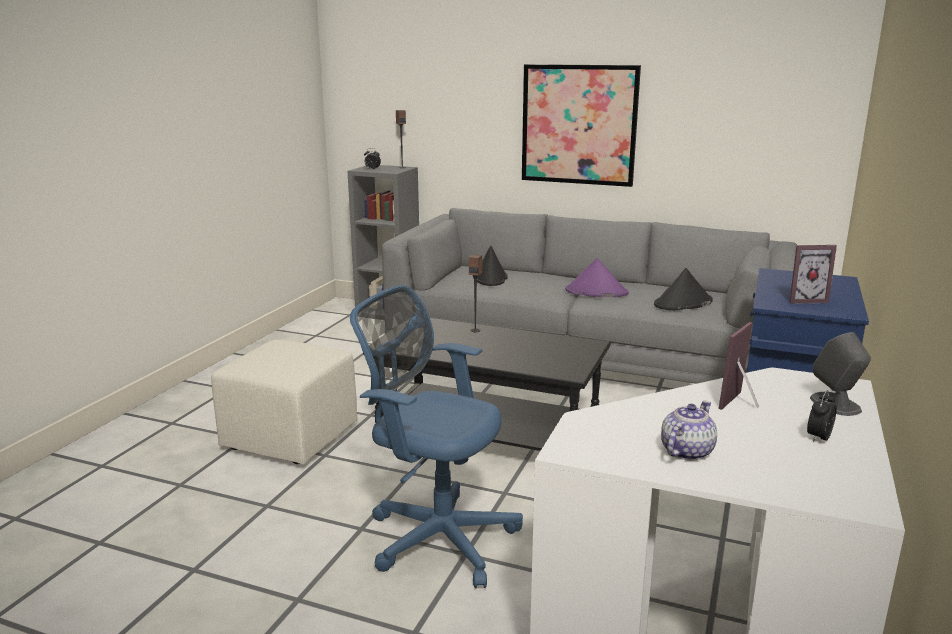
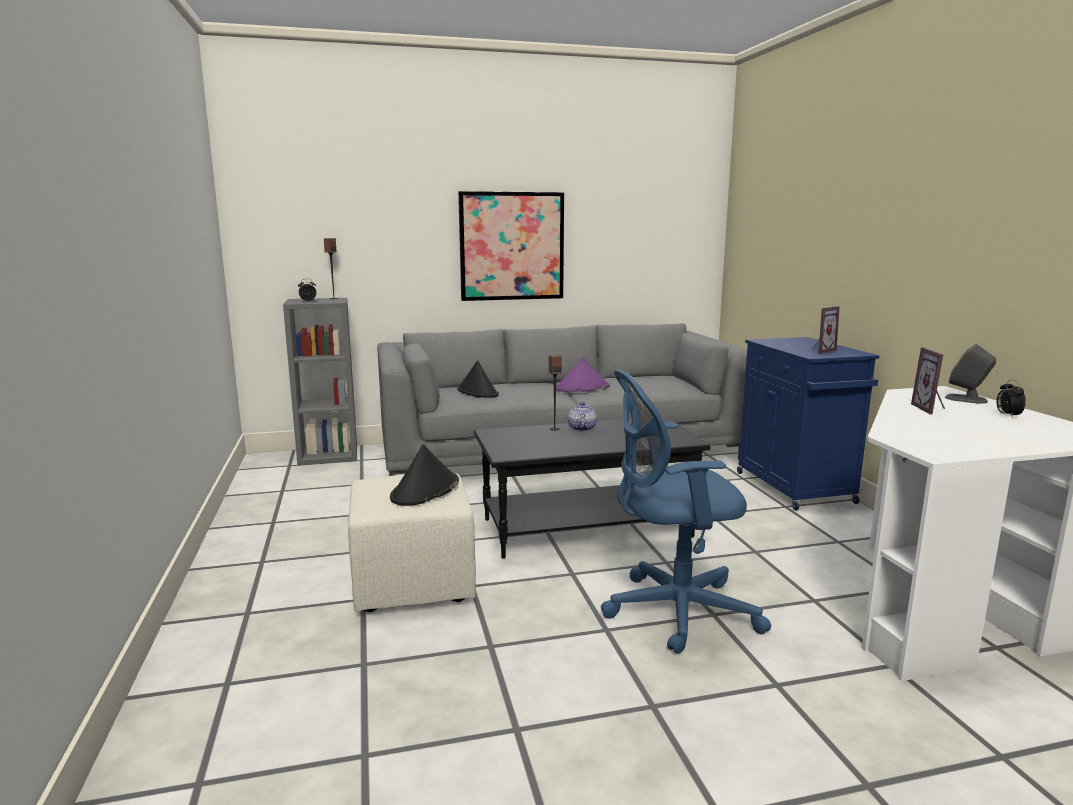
camera: 35 degrees left, 5 degrees down
black hat [654,268,713,310] -> black hat moved to [390,444,459,506]
teapot [661,401,717,460] -> teapot moved to [568,402,597,431]

